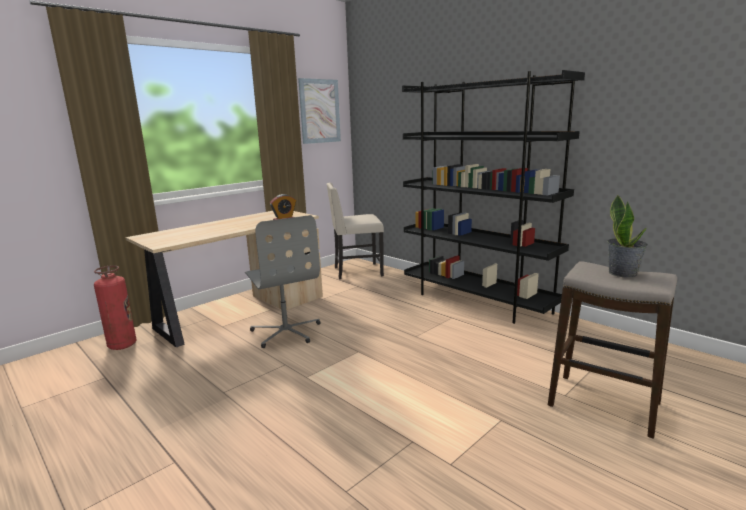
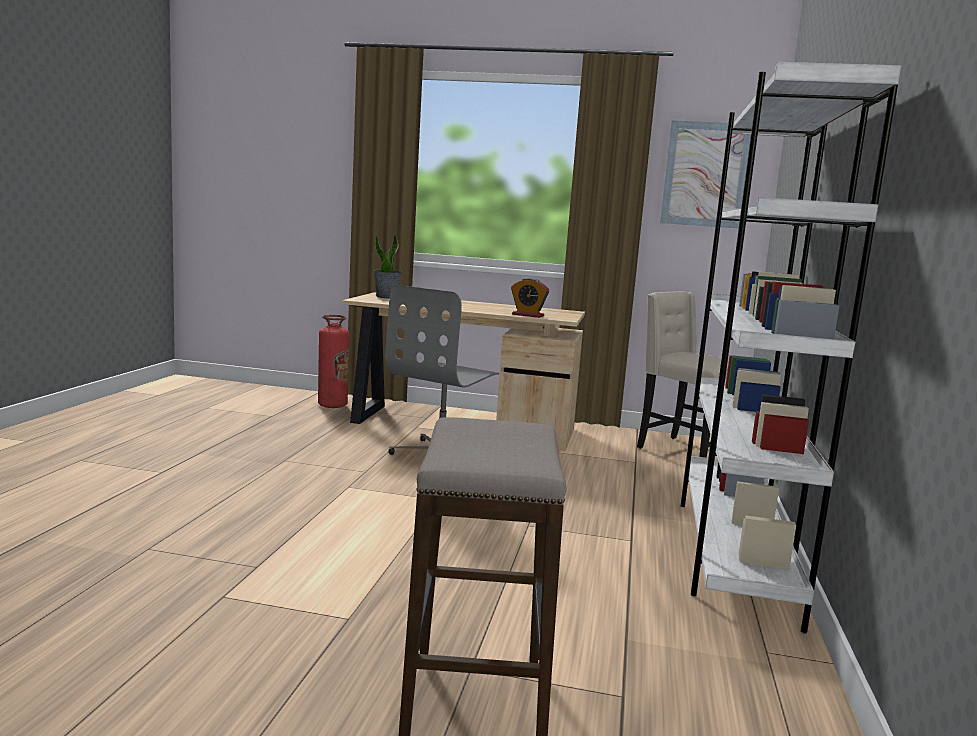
camera: 55 degrees right, 5 degrees down
black bookcase [402,70,585,324] -> white bookcase [681,62,901,633]
potted plant [607,194,648,278] -> potted plant moved to [374,233,402,298]

